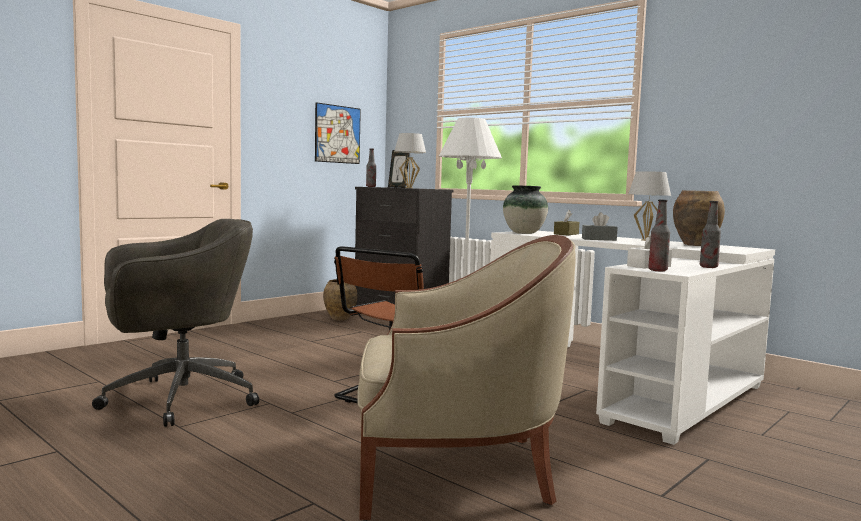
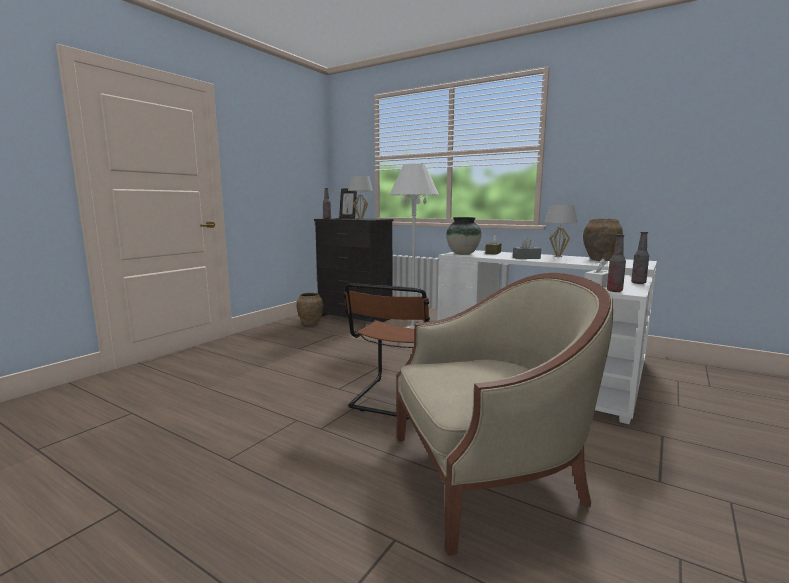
camera: 10 degrees left, 5 degrees up
grey office chair [92,219,259,427] -> none
picture [315,102,361,164] -> none

